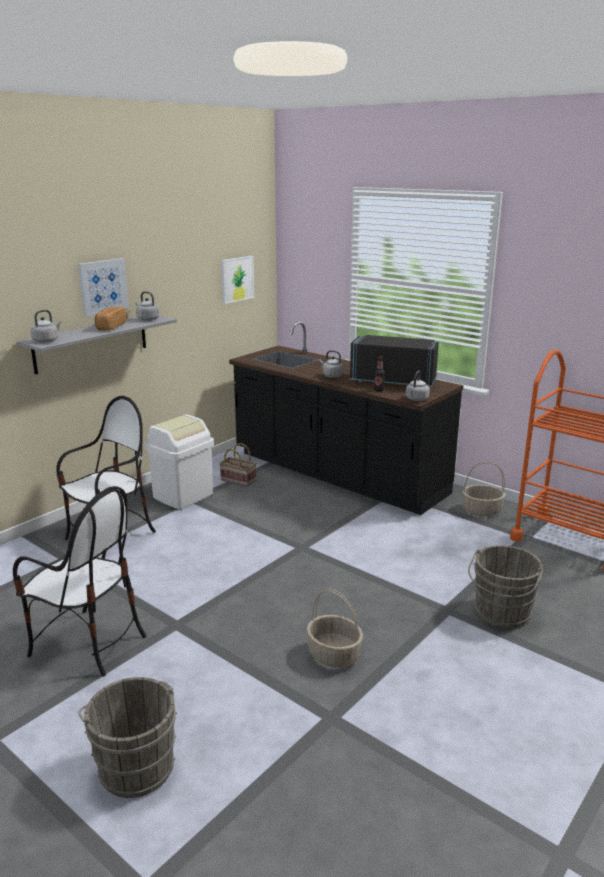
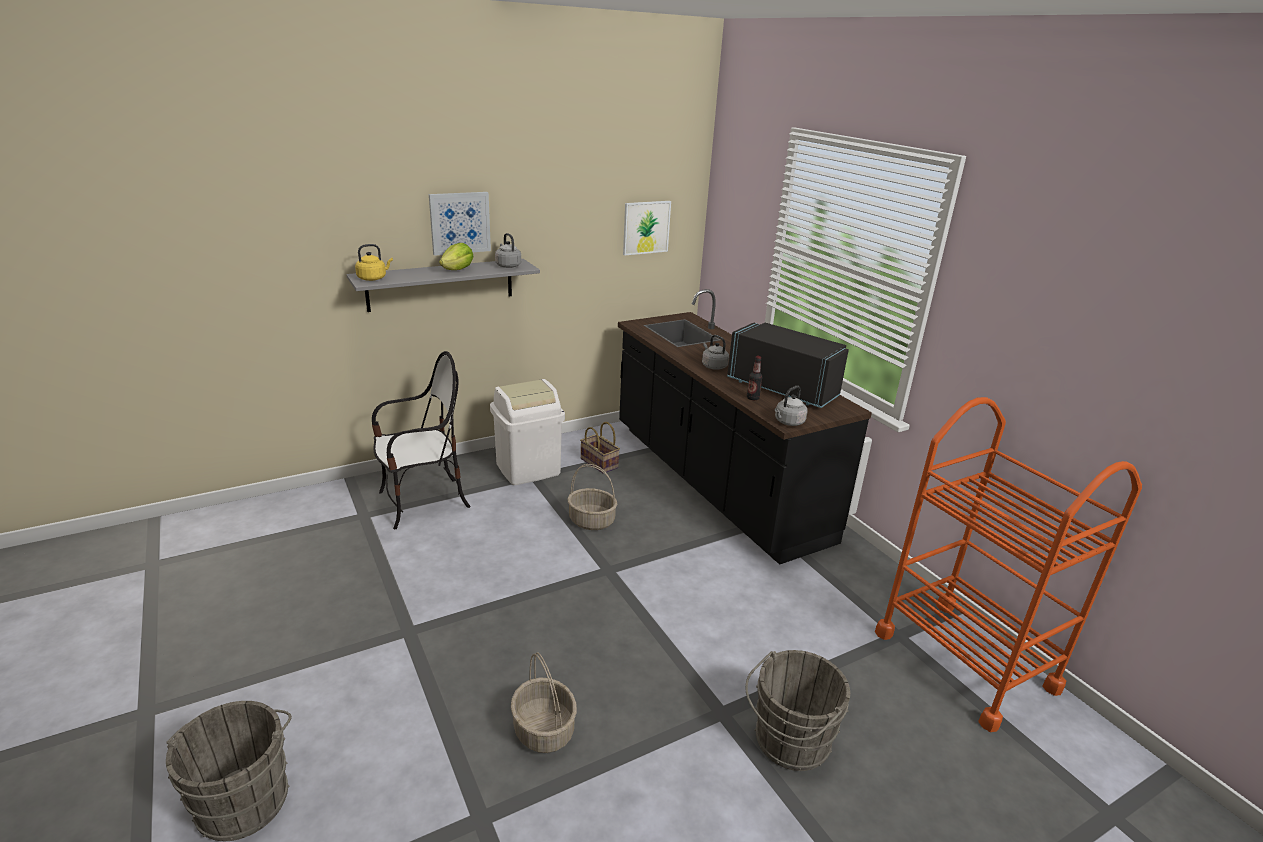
camera: 20 degrees right, 5 degrees up
chair [13,486,147,677] -> none
grey kettle [30,310,62,343] -> yellow kettle [355,244,393,281]
bread [95,307,127,330] -> lettuce [439,243,474,270]
basket [462,461,505,517] -> basket moved to [567,464,617,530]

